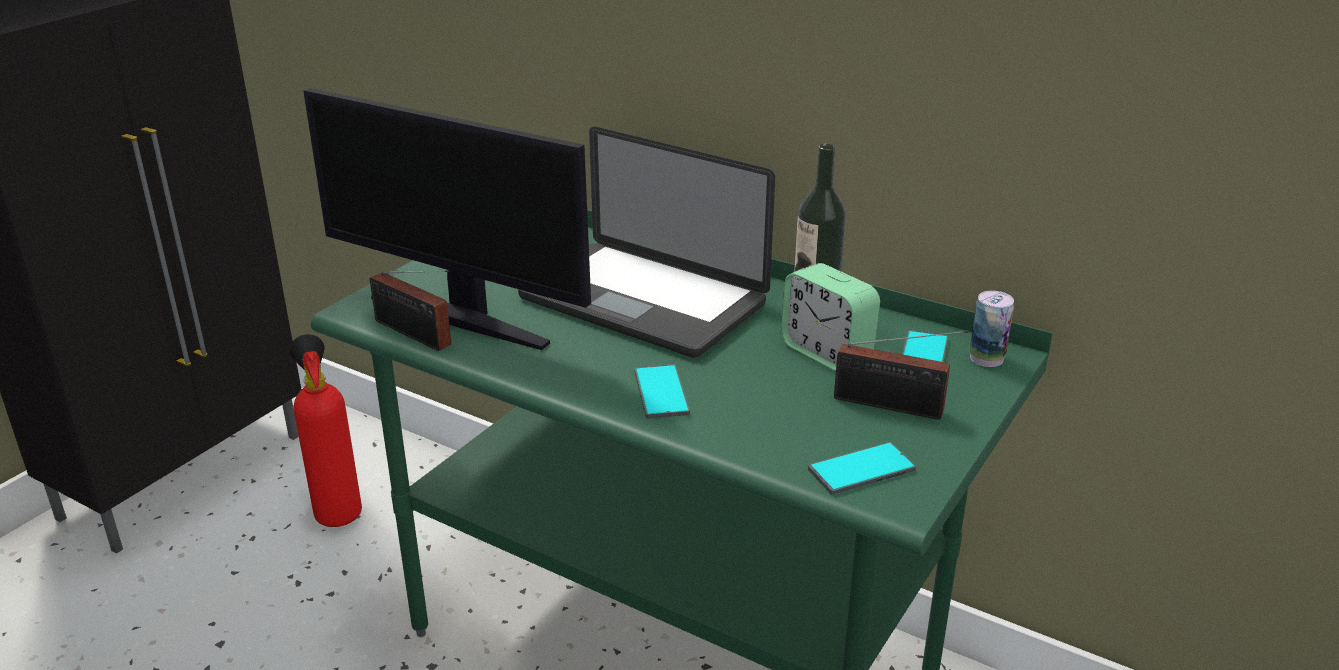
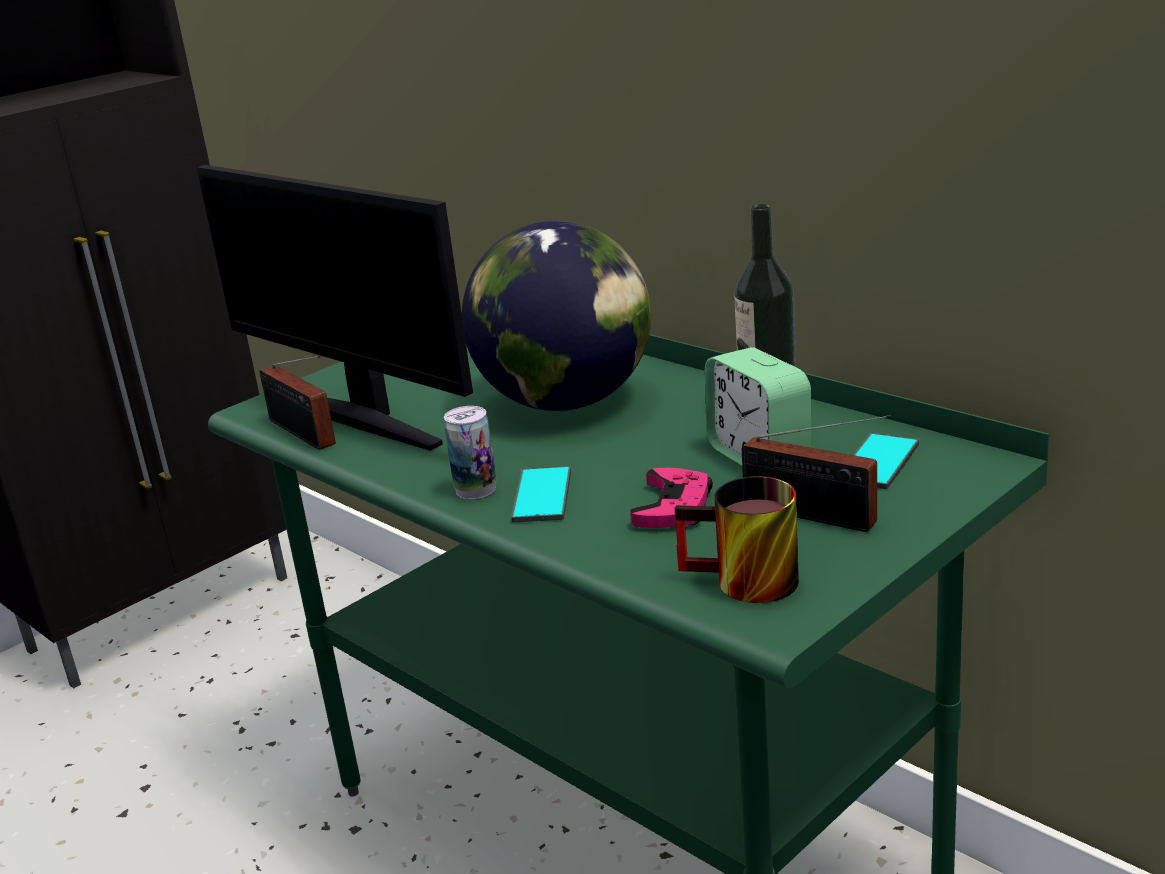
camera: 15 degrees right, 5 degrees down
fire extinguisher [289,334,362,527] -> none
laptop [518,127,775,358] -> globe [462,221,651,411]
phone [808,442,916,495] -> mug [675,476,799,603]
can [970,291,1014,367] -> can moved to [444,406,496,499]
none -> pink game controller [630,468,713,528]

